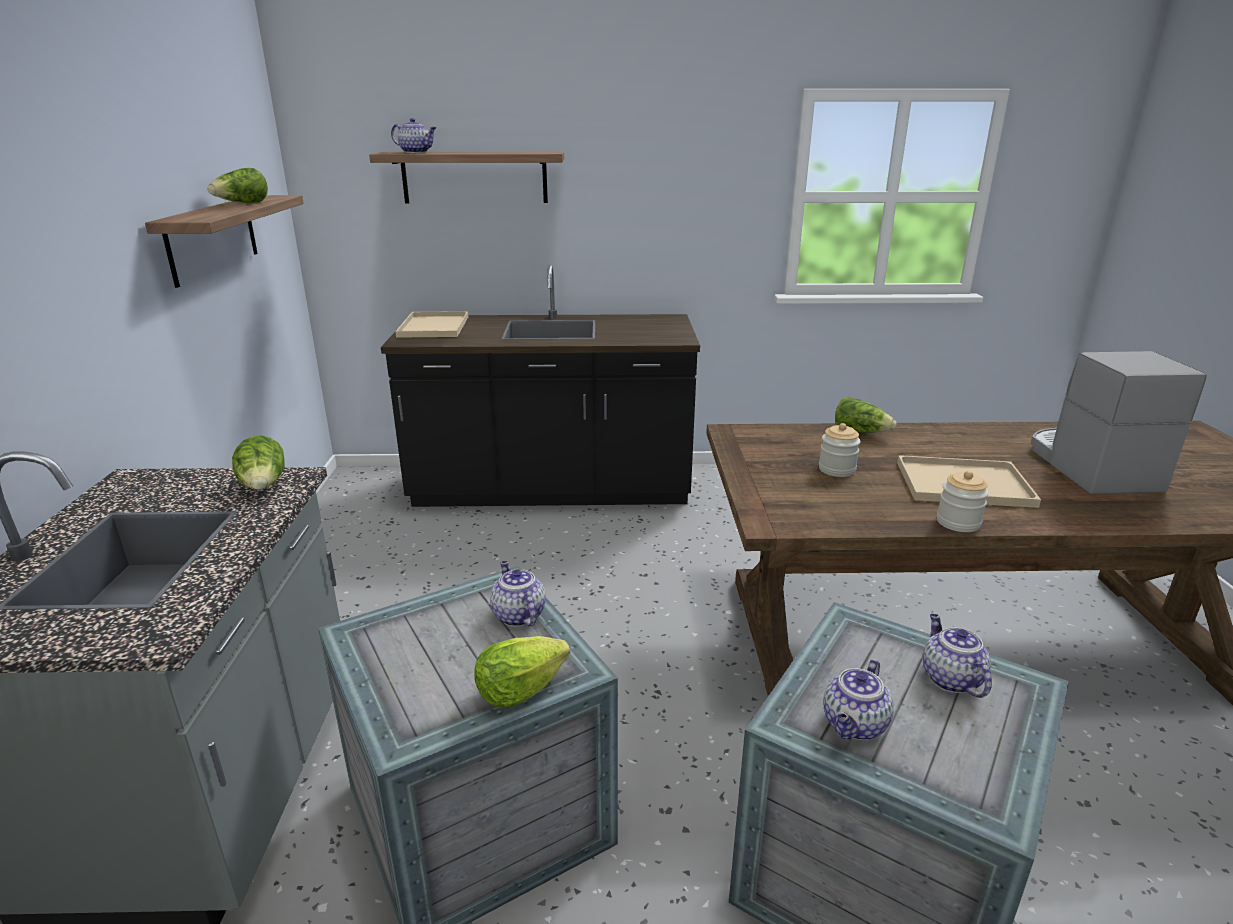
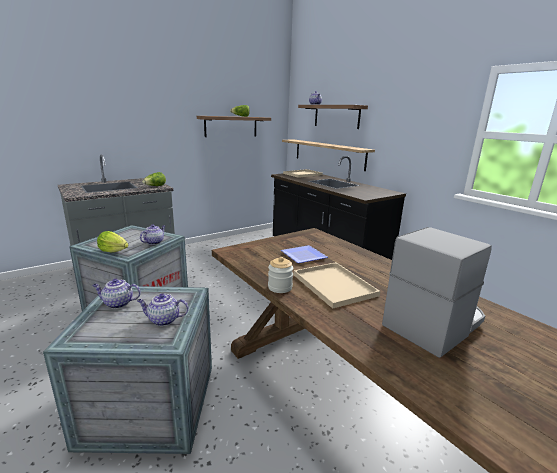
camera: 55 degrees right, 5 degrees down
jar [819,423,861,477] -> plate [281,245,328,263]
lettuce [835,397,896,433] -> none
teapot [923,614,992,698] -> teapot turned 135 degrees counterclockwise [137,293,189,326]
none -> shelf [282,139,375,171]

